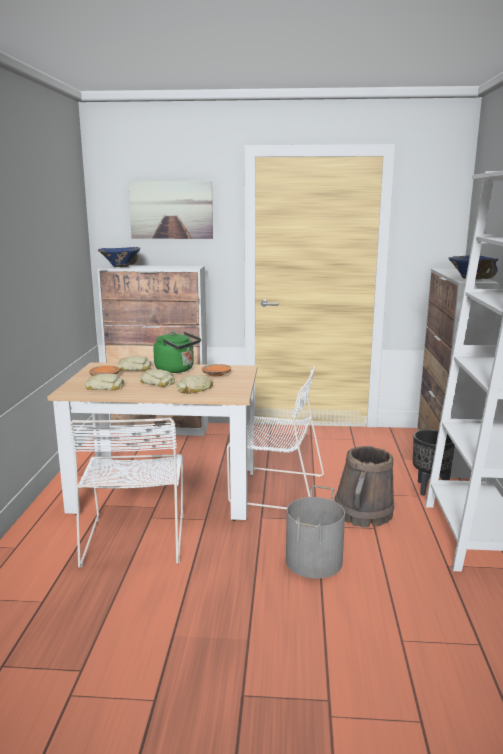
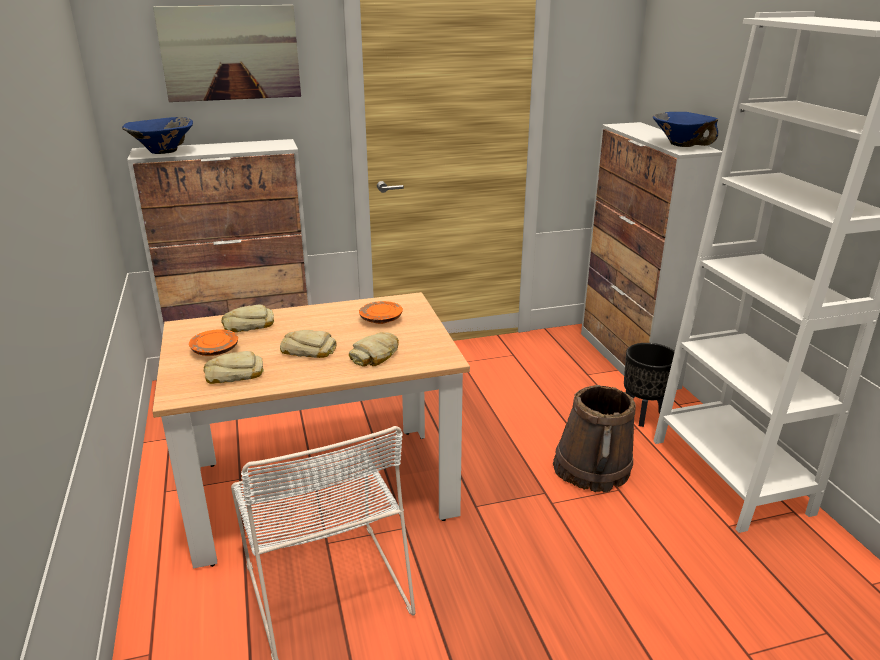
camera: 20 degrees left, 10 degrees up
green kettle [153,332,201,373] -> none
white chair [227,366,324,510] -> none
grey bucket [286,485,345,579] -> none

